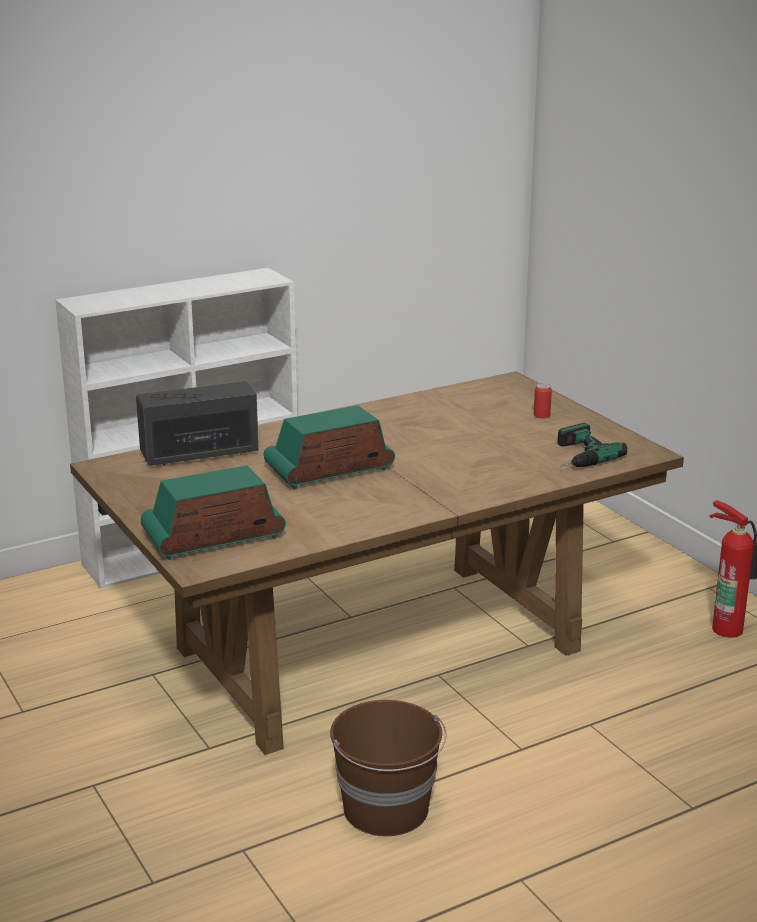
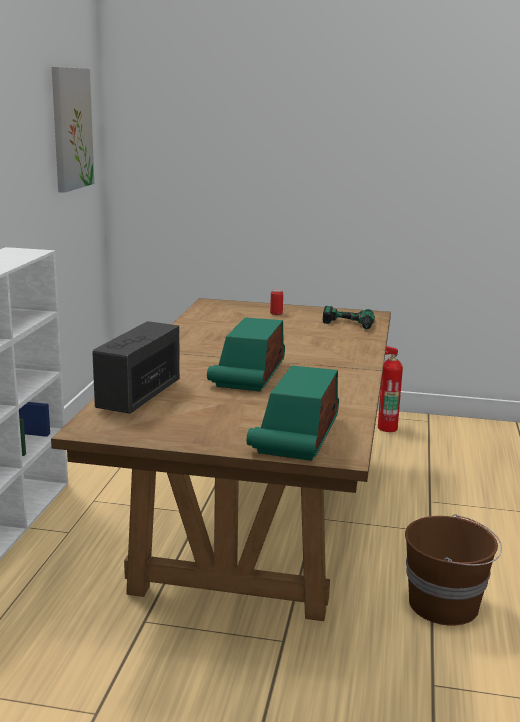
camera: 50 degrees left, 5 degrees down
none -> picture [52,67,94,193]

